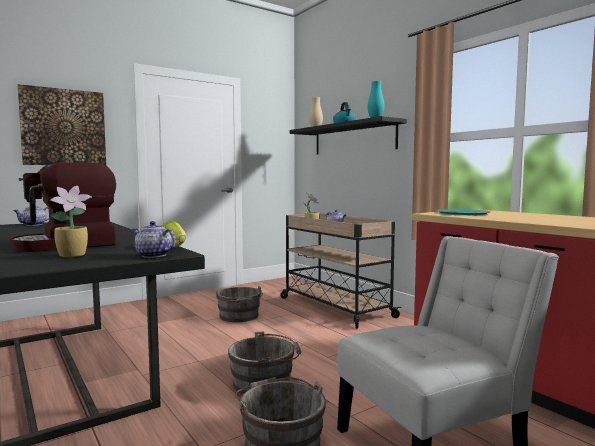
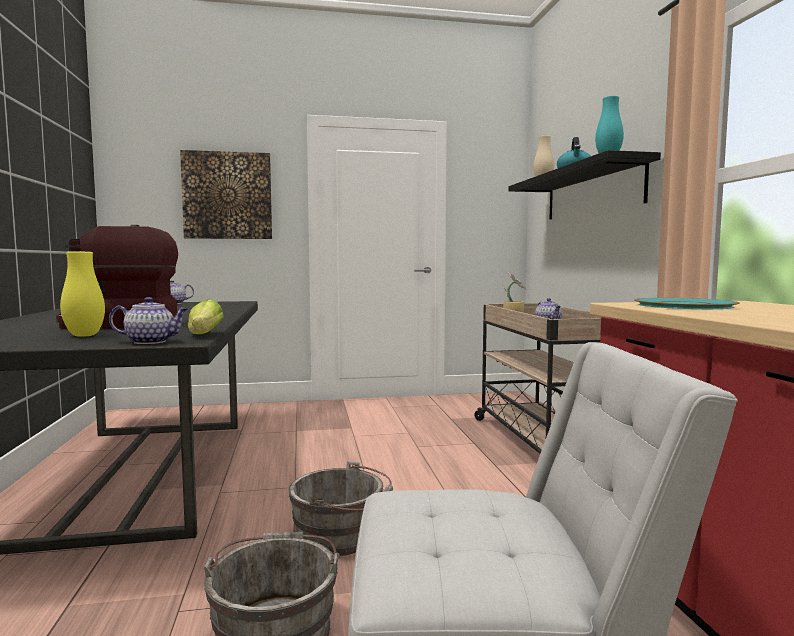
camera: 25 degrees right, 0 degrees up
potted plant [49,186,92,257] -> yellow vase [60,252,105,337]
teapot [132,221,176,258] -> teapot turned 120 degrees clockwise [109,297,188,344]
grey bucket [216,286,263,322] -> none

